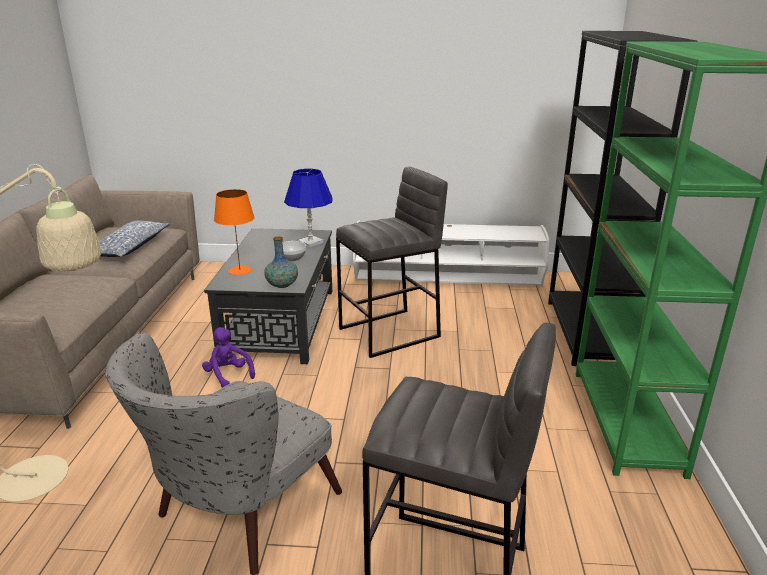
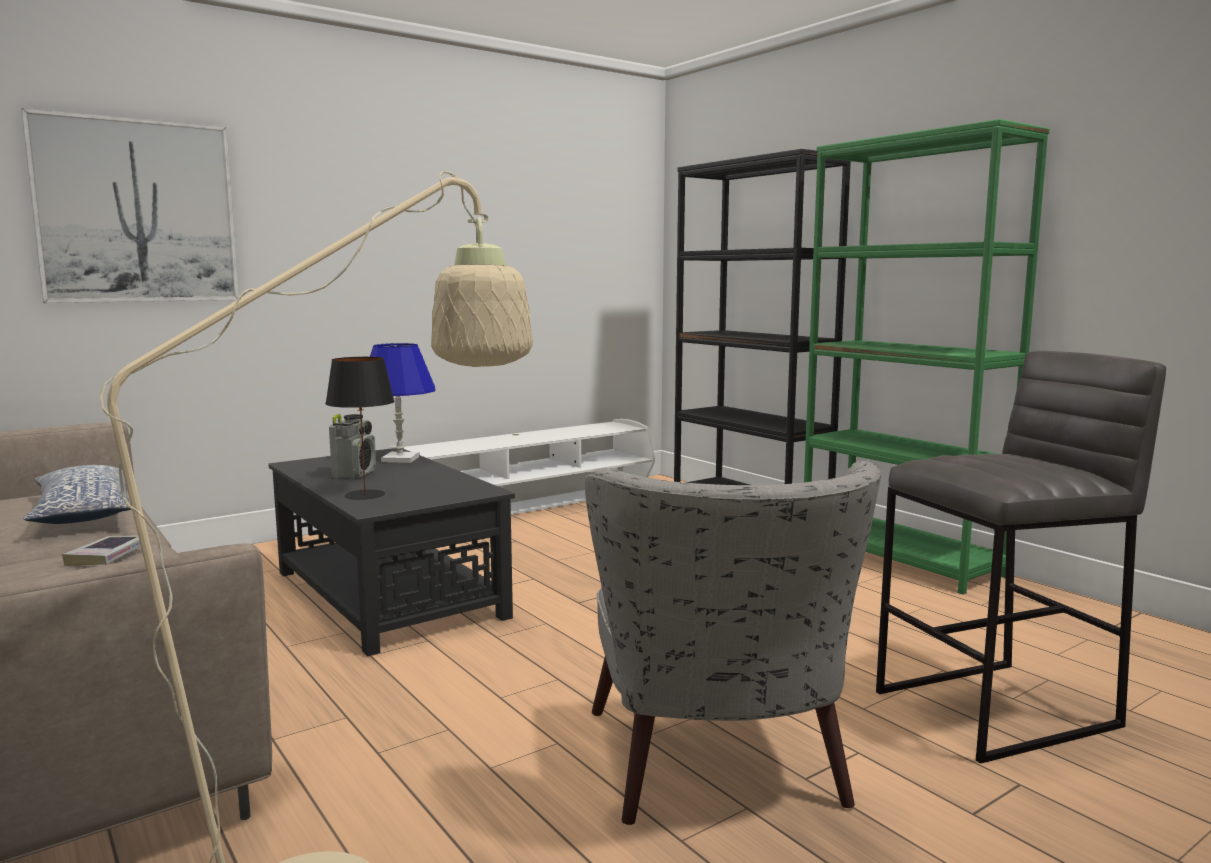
camera: 40 degrees left, 15 degrees down
purple plush toy [202,327,255,388] -> none
orange table lamp [214,189,255,275] -> black table lamp [325,357,395,500]
vase [264,236,298,288] -> none
bowl [283,241,306,261] -> none
grey stool [336,167,448,358] -> none
none -> picture [21,108,239,303]
none -> book [62,535,141,566]
none -> radio [329,414,376,479]

